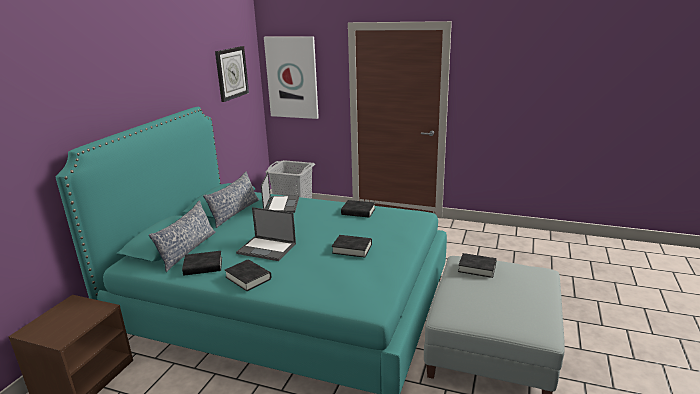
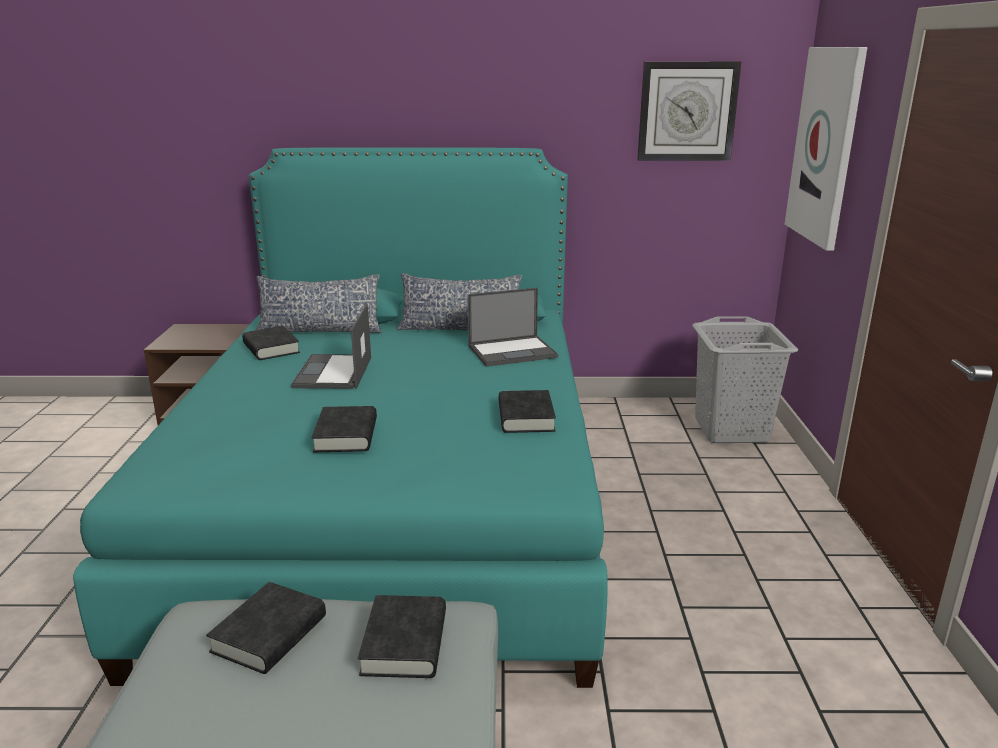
camera: 70 degrees right, 0 degrees up
black book [225,259,271,291] -> black book moved to [206,582,326,674]

